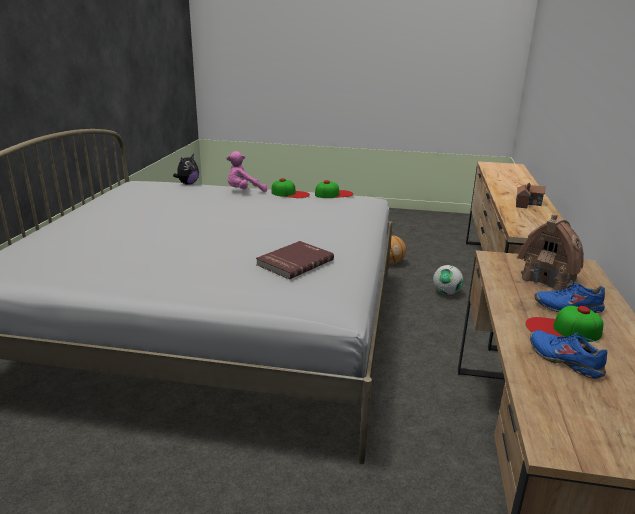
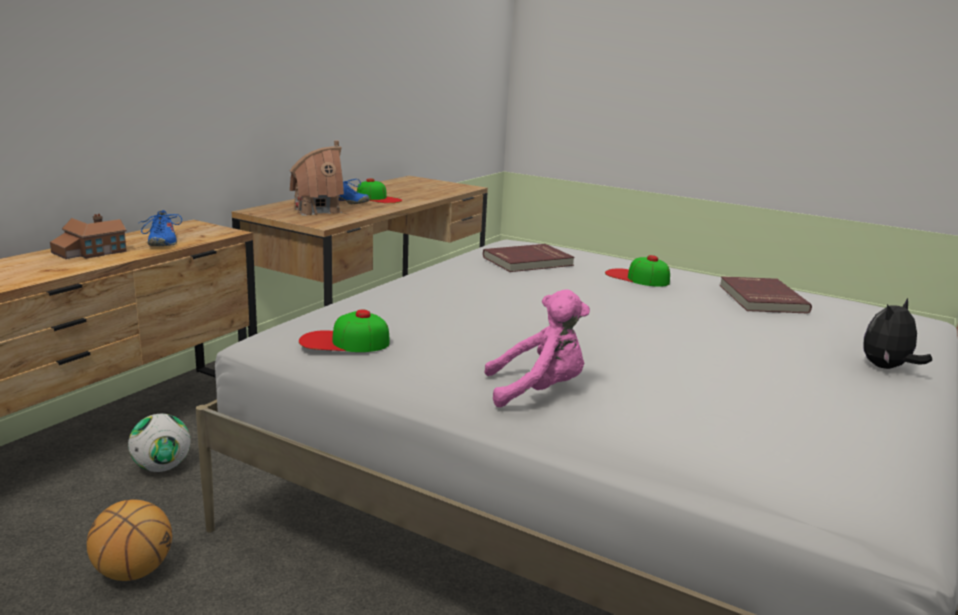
camera: 160 degrees left, 5 degrees down
plush toy [173,154,199,185] -> plush toy moved to [864,298,932,369]
cap [271,178,310,198] -> cap moved to [605,255,670,287]
blue shoe [530,330,607,379] -> blue shoe moved to [139,210,182,246]
none -> red book [719,276,812,314]

